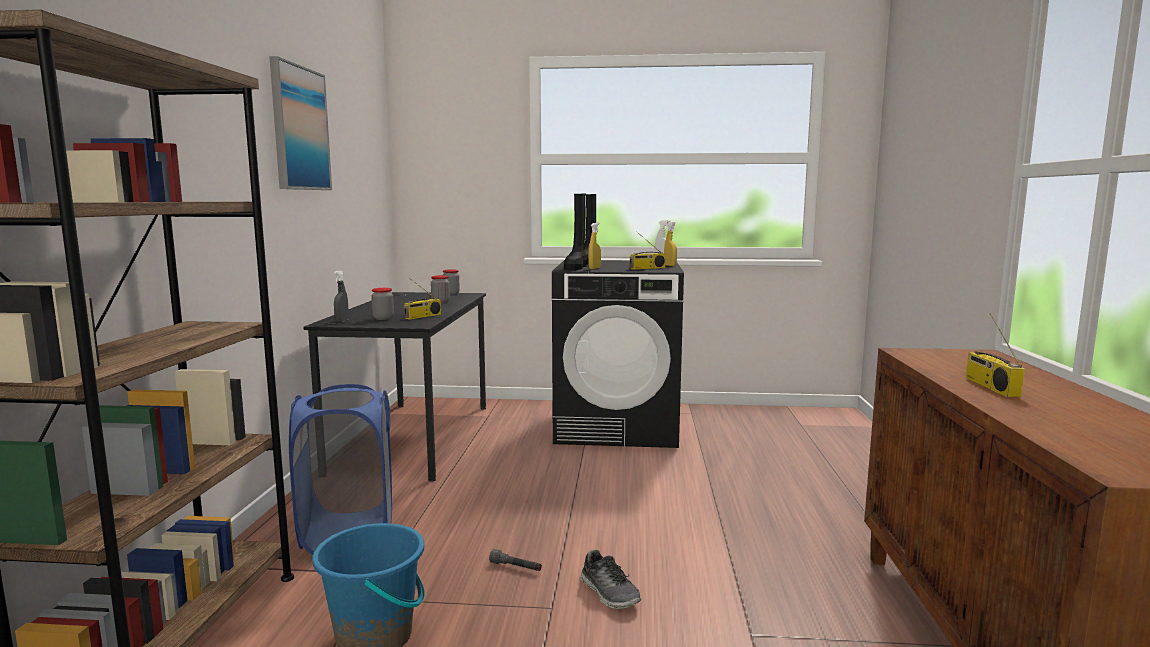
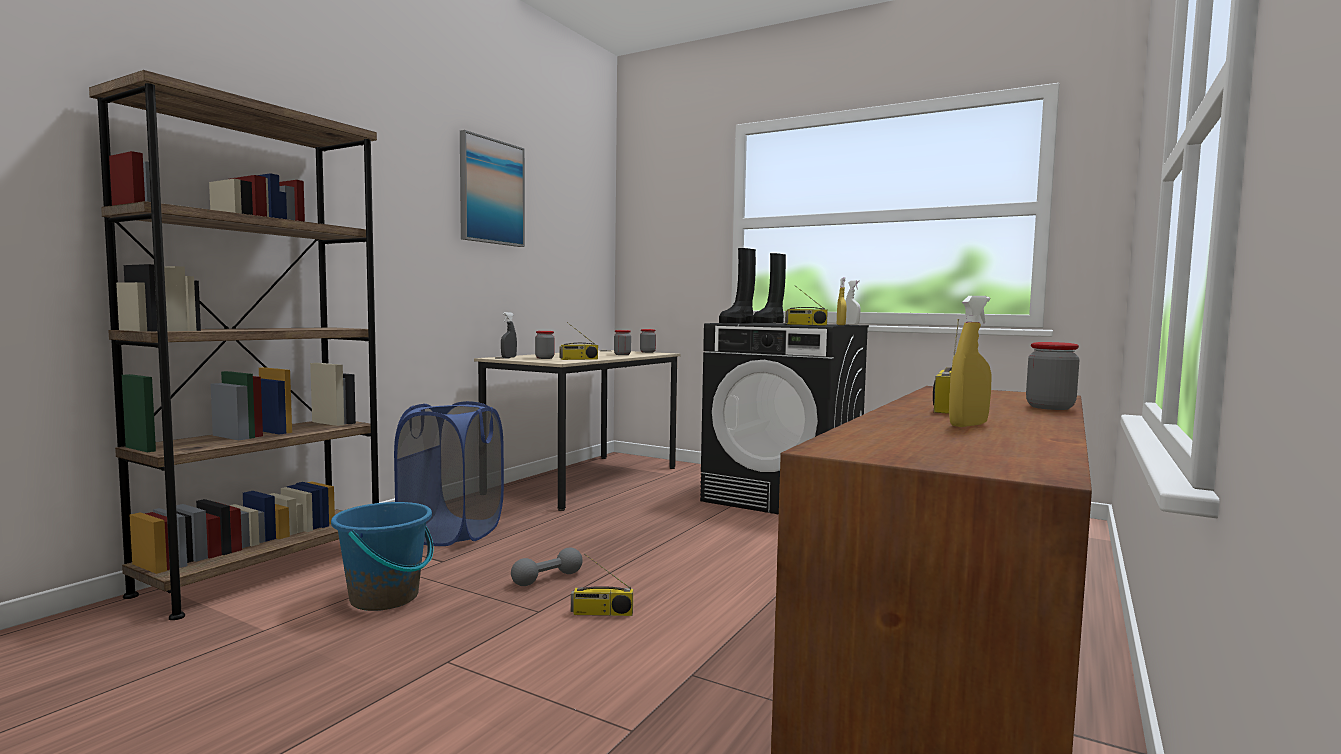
camera: 25 degrees right, 5 degrees down
black desk [303,292,486,482] -> beige desk [474,350,681,511]
grey flashlight [489,549,542,571] -> grey dumbbell [511,548,583,586]
shoe [580,550,641,609] -> radio [571,554,633,616]
yellow spray bottle [588,223,601,269] -> yellow spray bottle moved to [949,296,992,427]
none -> jar [1026,342,1080,410]

